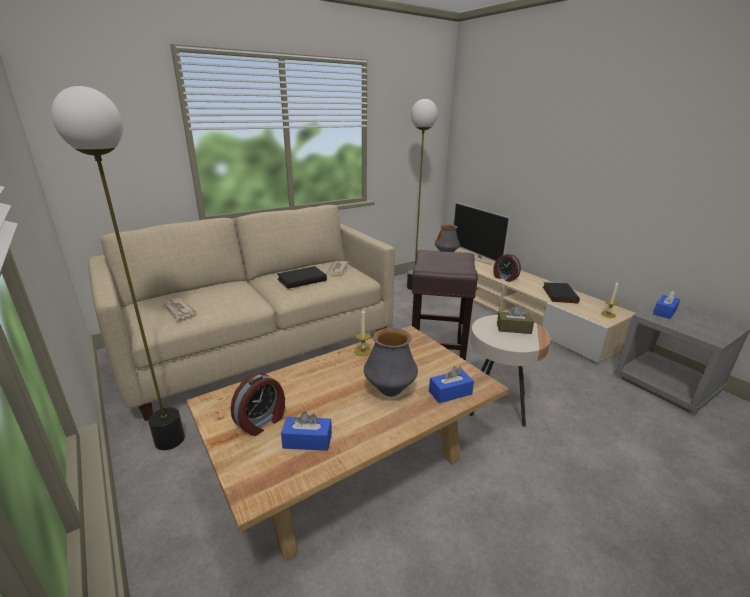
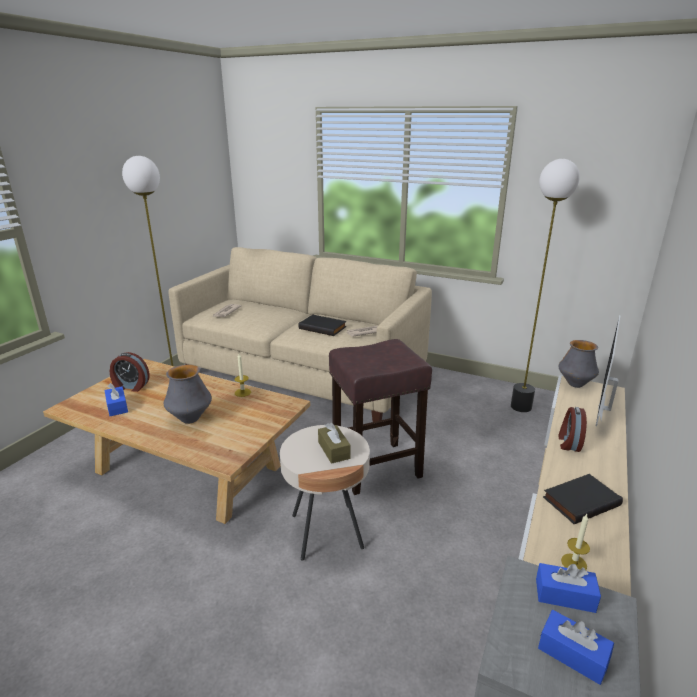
camera: 60 degrees right, 0 degrees up
blue tissue box [429,366,474,403] -> blue tissue box moved to [538,610,614,685]

